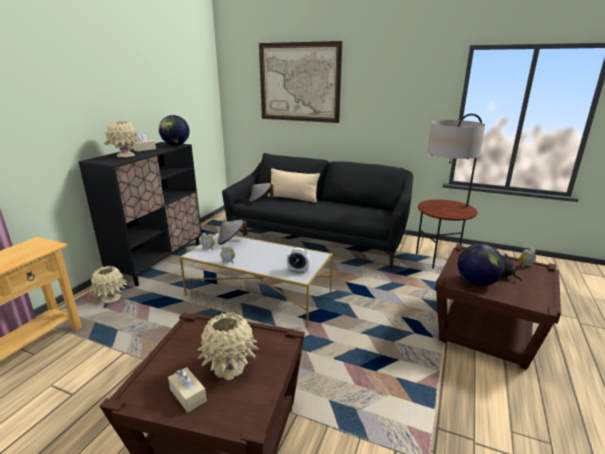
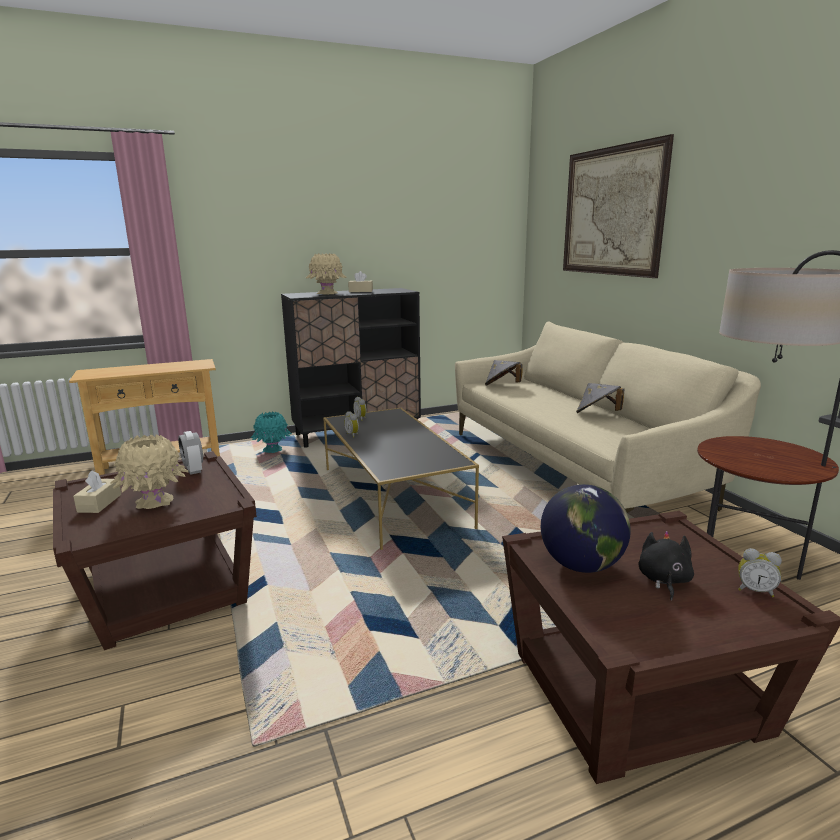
camera: 45 degrees right, 5 degrees down
beige vase [90,266,128,303] -> turquoise vase [251,411,292,453]
globe [159,115,190,145] -> none
white coffee table [179,232,333,328] -> black coffee table [323,408,479,550]
grey hat [218,220,247,245] -> grey hat moved to [576,383,624,413]
black sofa [222,153,413,270] -> beige sofa [455,322,761,513]
beige pillow [268,168,320,203] -> none
alarm clock [287,248,310,273] -> alarm clock moved to [178,431,203,475]

